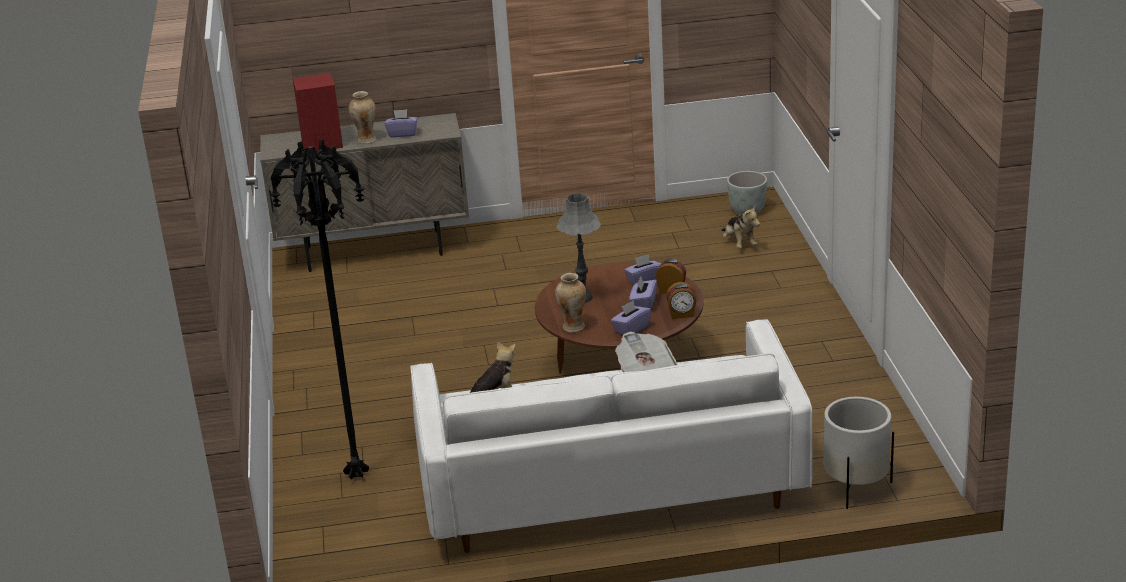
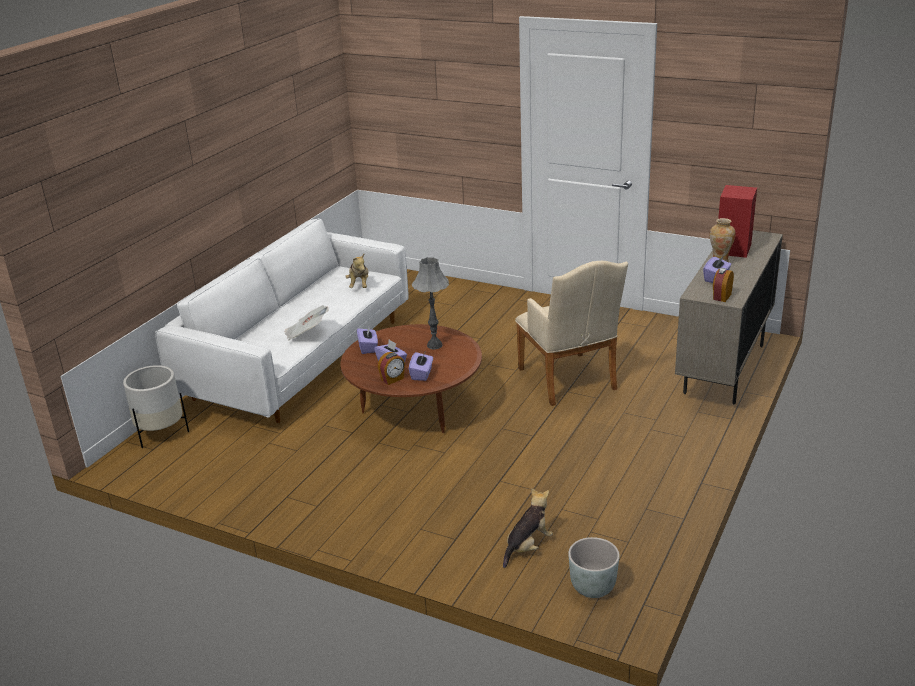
camera: 125 degrees right, 0 degrees up
black floor lamp [270,139,369,479] -> none
vase [555,273,586,333] -> none
alarm clock [666,282,697,319] -> alarm clock moved to [713,268,734,302]
plush toy [722,205,760,248] -> plush toy turned 120 degrees clockwise [503,488,553,568]
none -> beige armchair [515,261,628,406]

